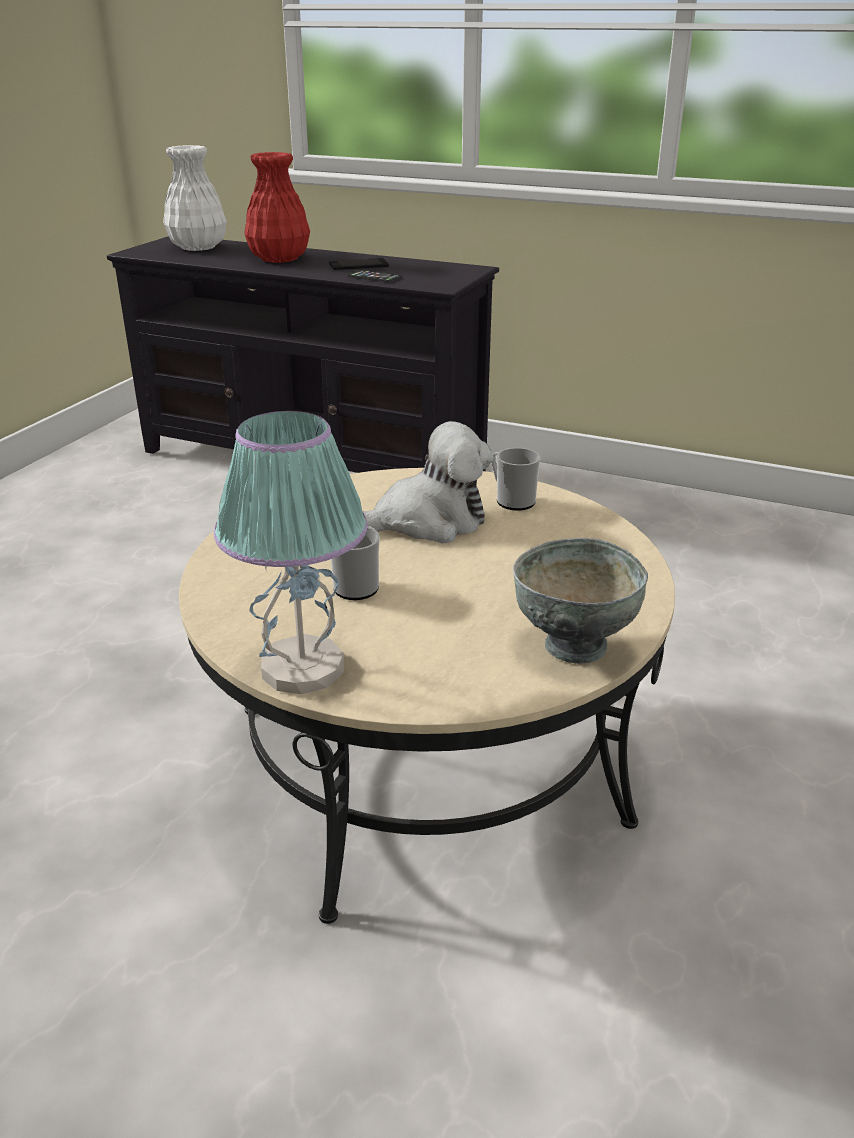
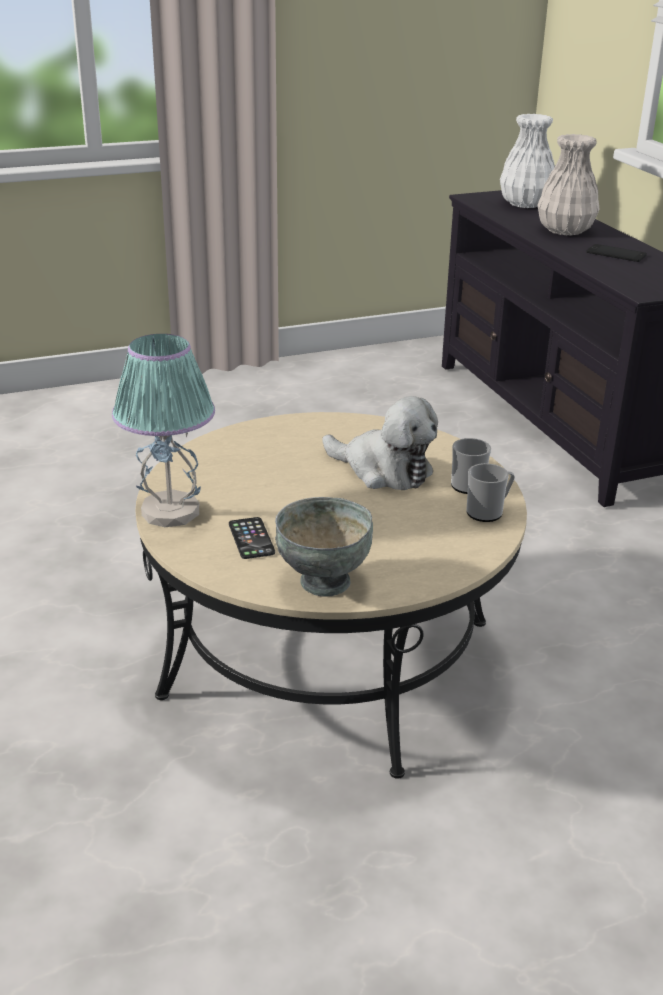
camera: 45 degrees right, 0 degrees up
red vase [244,152,310,263] -> white vase [537,134,600,236]
mug [331,526,380,600] -> mug moved to [466,463,515,522]
phone [346,270,401,282] -> phone moved to [229,517,275,559]

